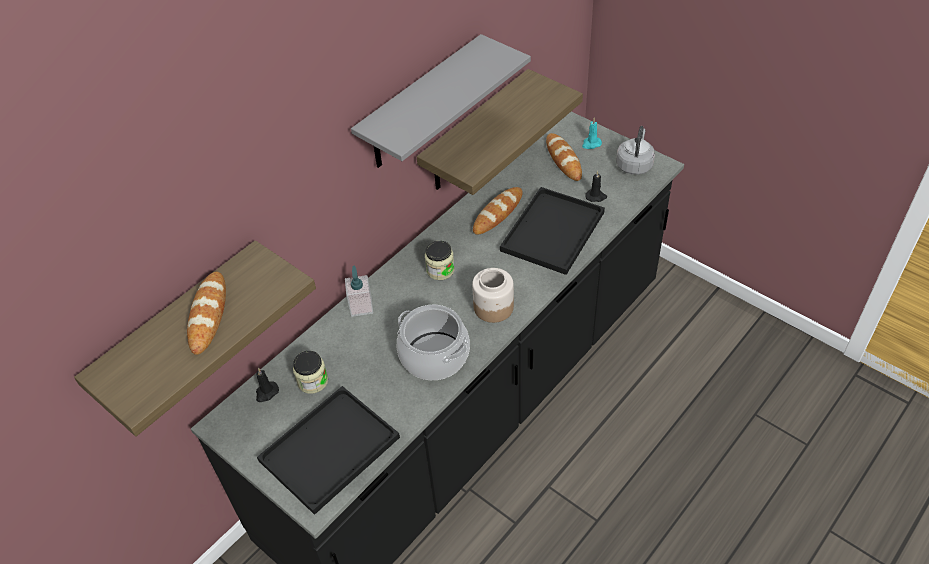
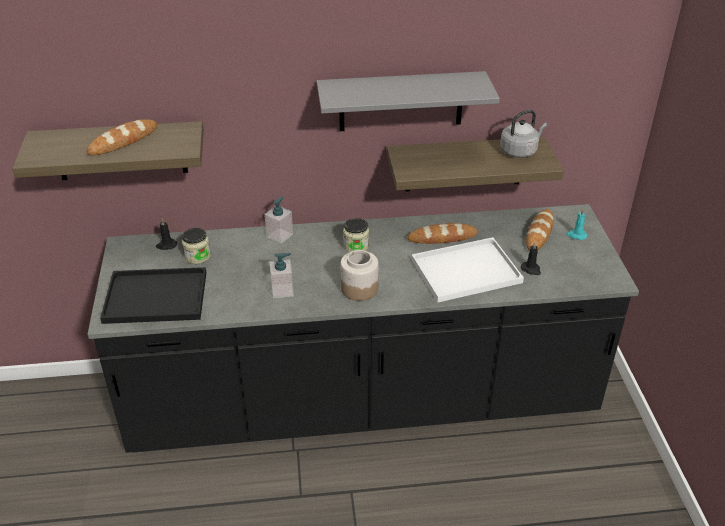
camera: 40 degrees right, 10 degrees down
cooking pot [397,305,470,380] -> soap dispenser [269,253,294,299]
black tray [500,187,605,275] -> white tray [411,237,524,303]
grey kettle [616,126,655,175] -> grey kettle moved to [500,110,547,158]

